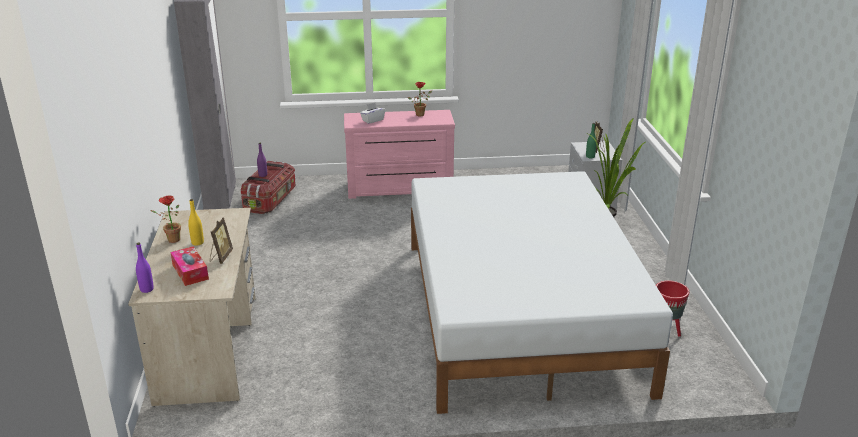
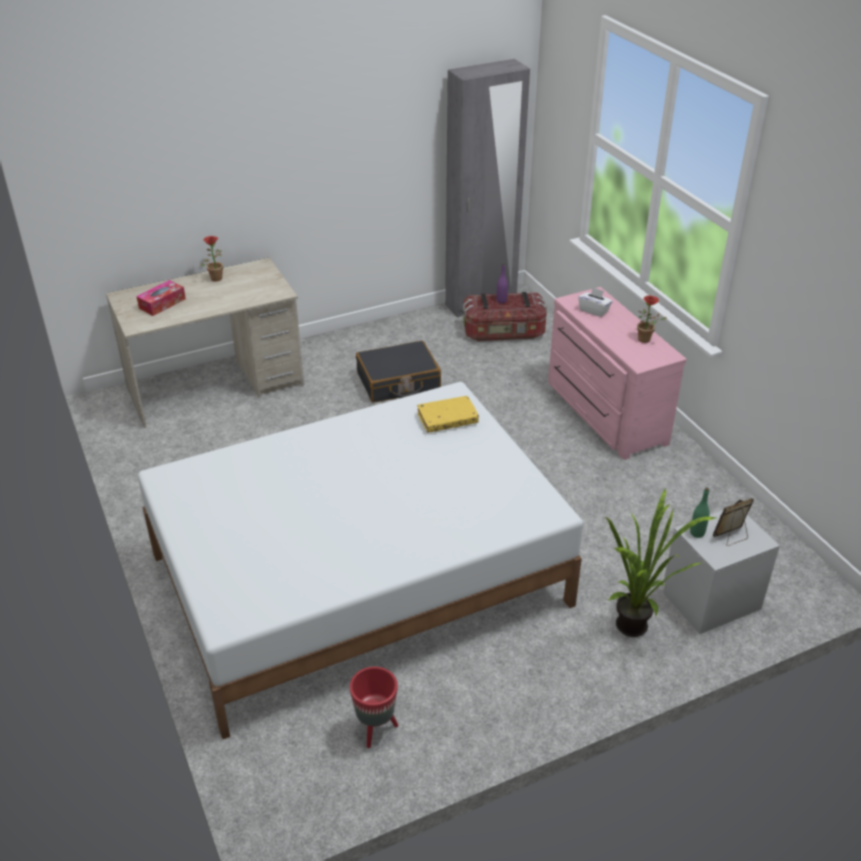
camera: 70 degrees right, 10 degrees up
purple bottle [136,242,154,293] -> none
yellow bottle [188,199,204,246] -> none
picture frame [210,218,233,264] -> none
none -> black suitcase [356,341,441,403]
none -> yellow book [417,396,479,432]

